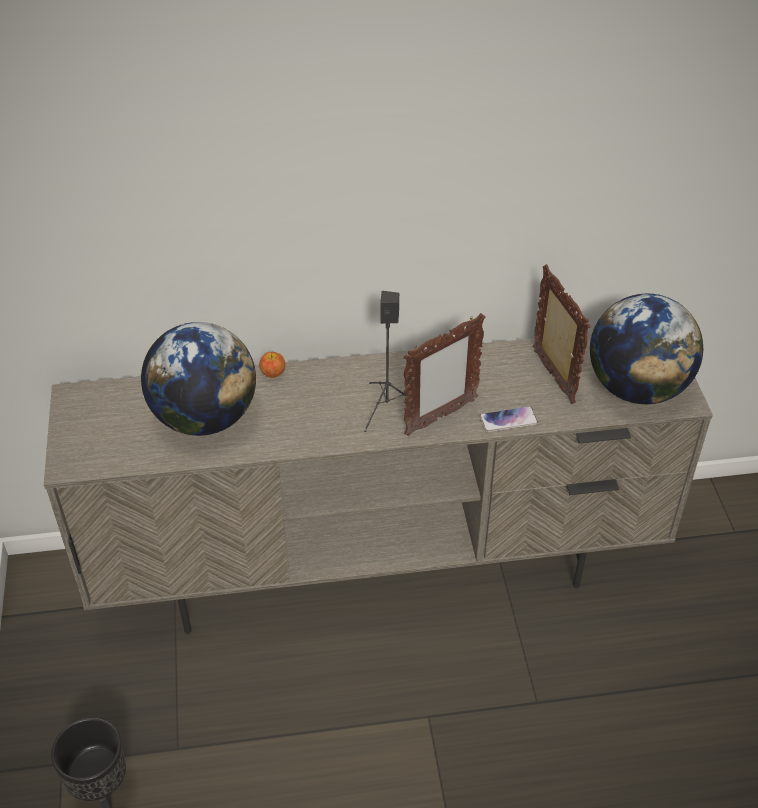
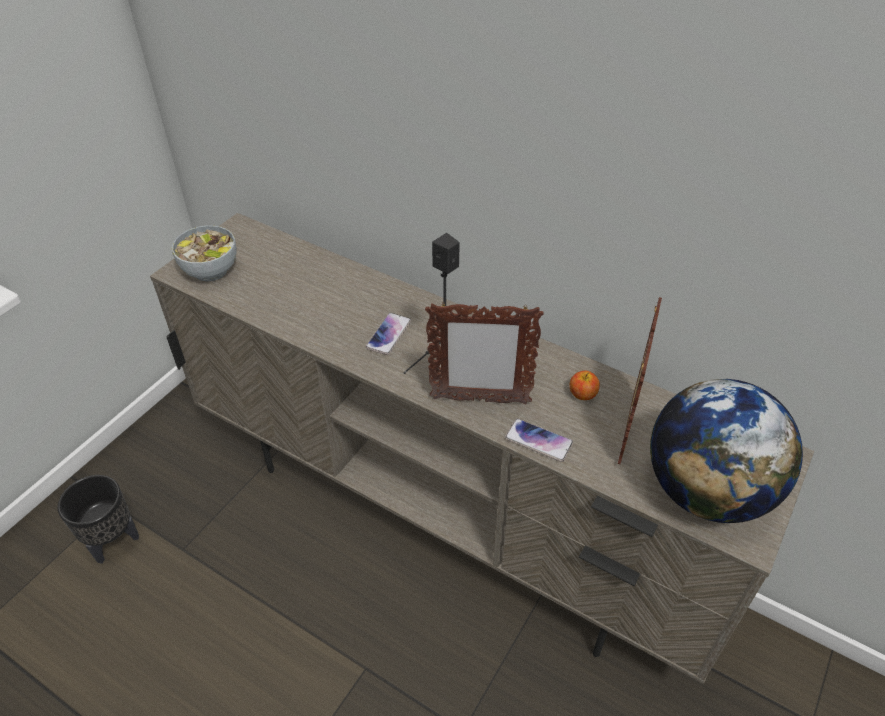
camera: 40 degrees right, 0 degrees up
globe [141,322,256,436] -> none
apple [259,352,285,378] -> apple moved to [569,371,600,400]
none -> bowl [172,225,237,281]
none -> phone [366,313,411,355]

